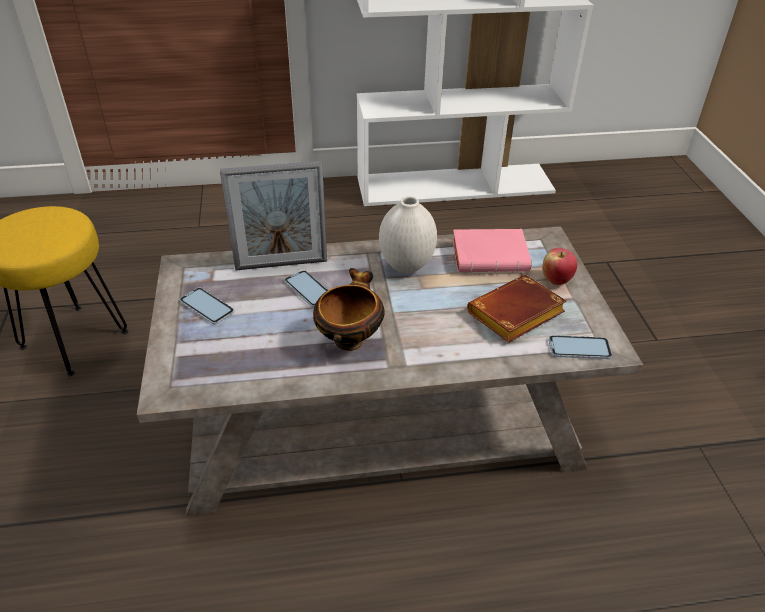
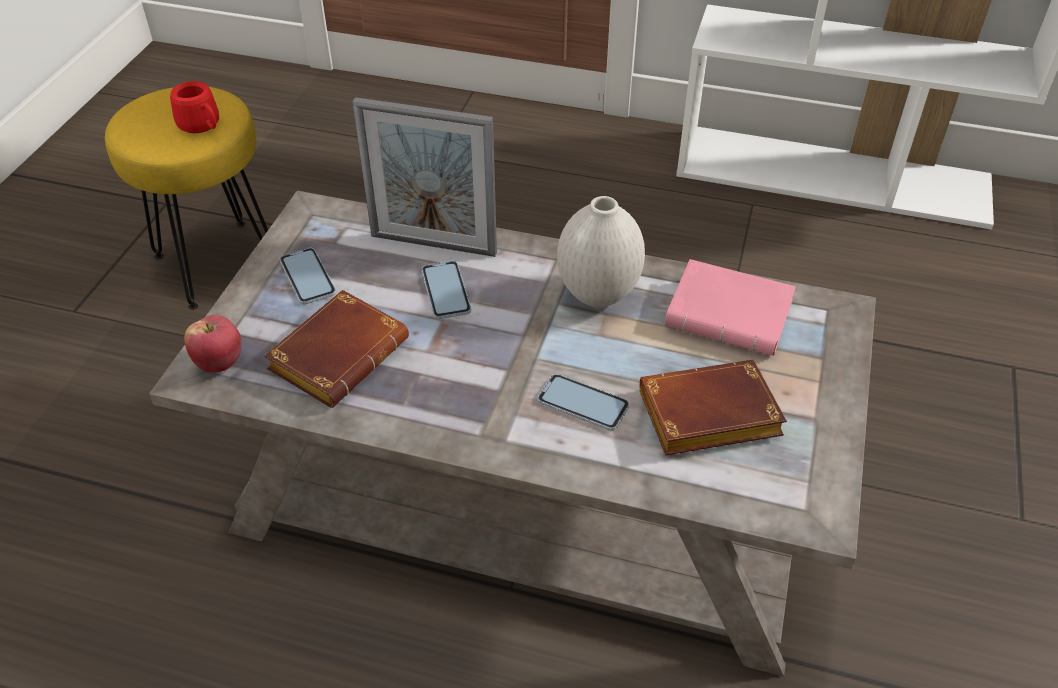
camera: 25 degrees right, 5 degrees up
bowl [313,268,385,351] -> none
apple [542,248,577,285] -> apple moved to [184,315,242,373]
phone [549,335,612,359] -> phone moved to [538,374,629,431]
none -> red mug [170,81,219,133]
none -> brown book [264,290,409,408]

